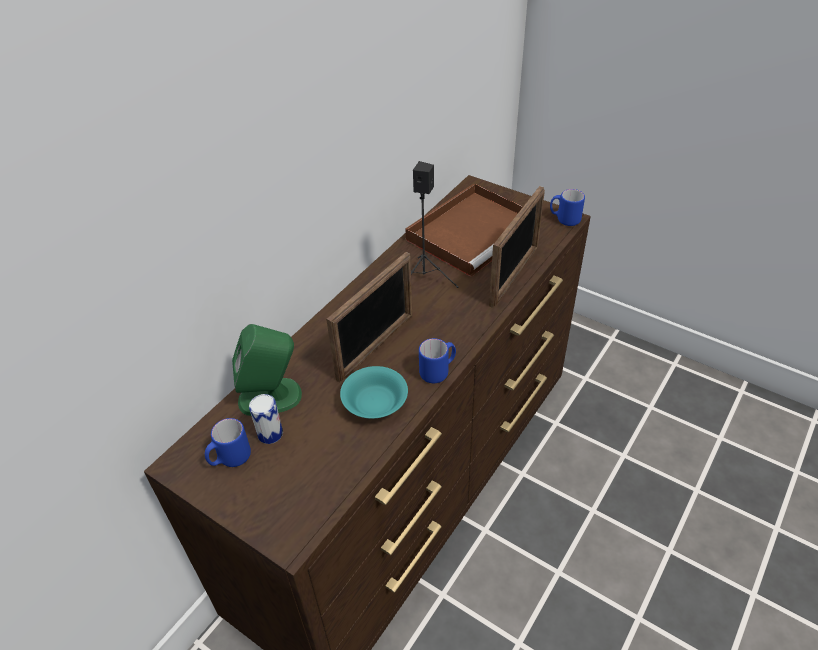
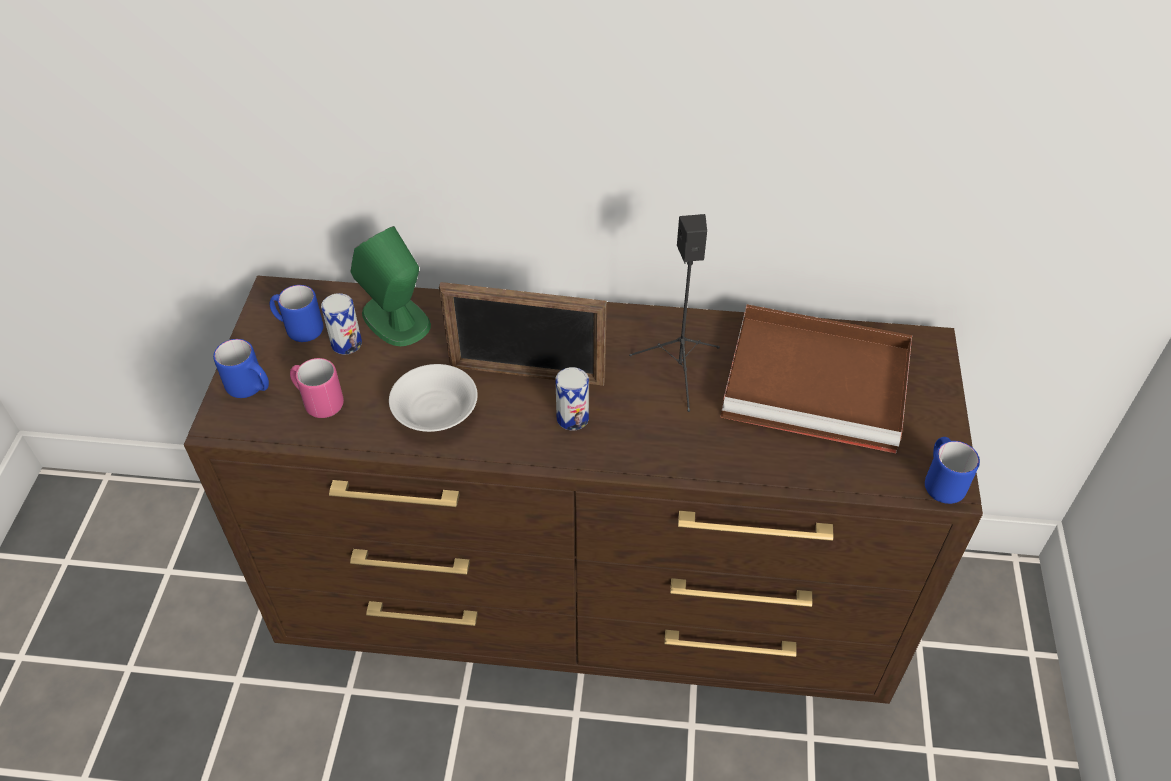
camera: 60 degrees right, 5 degrees up
turquoise bowl [340,366,408,419] -> white bowl [389,364,478,432]
blue mug [419,338,456,383] -> blue mug moved to [213,339,269,398]
picture frame [489,186,545,308] -> none
none -> pink mug [290,358,344,418]
none -> can [555,367,589,430]

